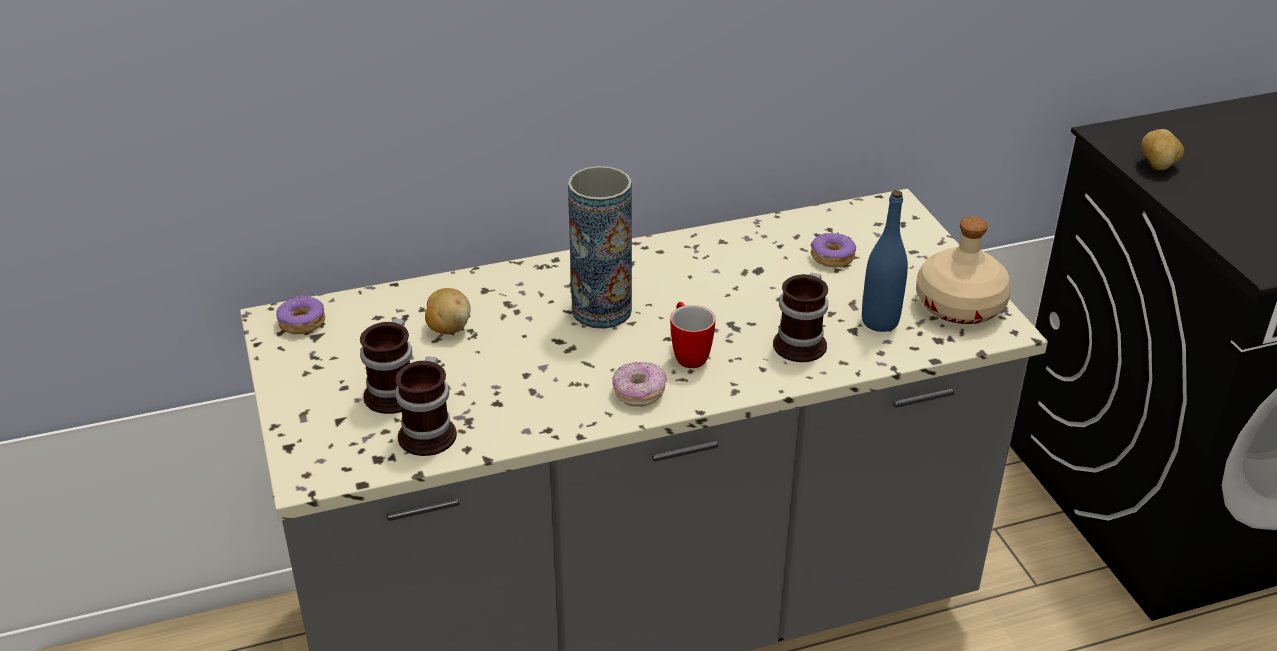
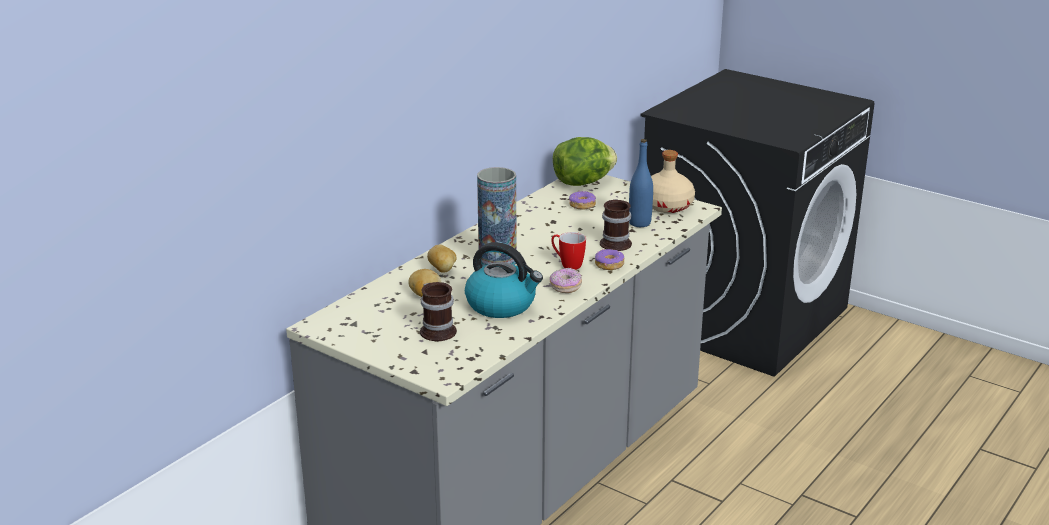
camera: 35 degrees left, 10 degrees down
donut [276,295,325,334] -> donut moved to [595,249,624,270]
mug [395,356,457,456] -> none
potato [1141,129,1184,170] -> potato moved to [427,245,457,273]
none -> kettle [465,242,543,318]
none -> lettuce [553,137,617,186]

